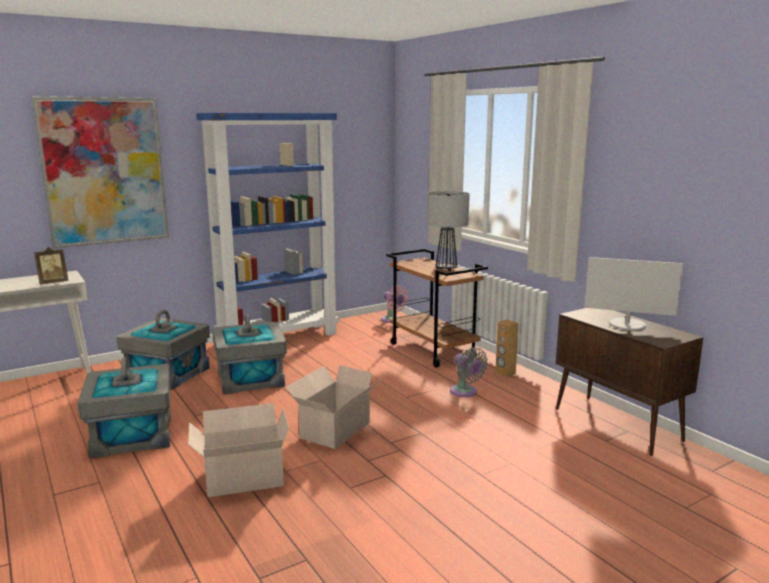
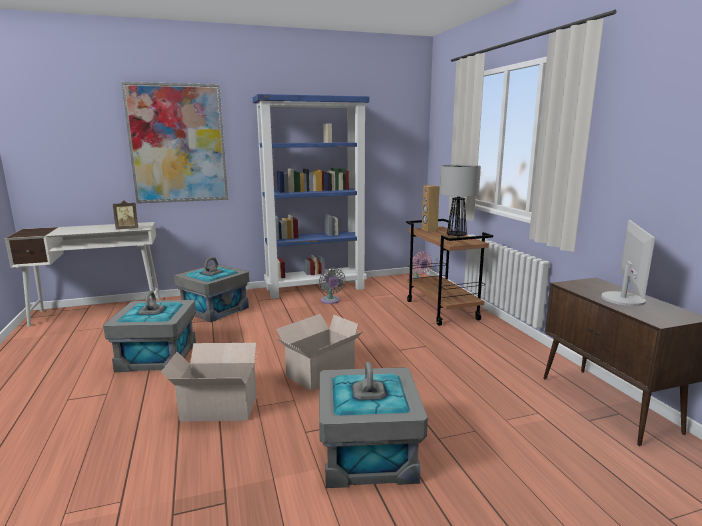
camera: 15 degrees right, 0 degrees up
grey storage box [212,313,287,395] -> grey storage box moved to [319,362,428,488]
grey fan [450,347,488,397] -> grey fan moved to [319,268,346,304]
brown speaker [495,319,518,377] -> brown speaker moved to [422,185,439,232]
monitor [584,257,683,331] -> monitor turned 105 degrees counterclockwise [601,220,655,306]

